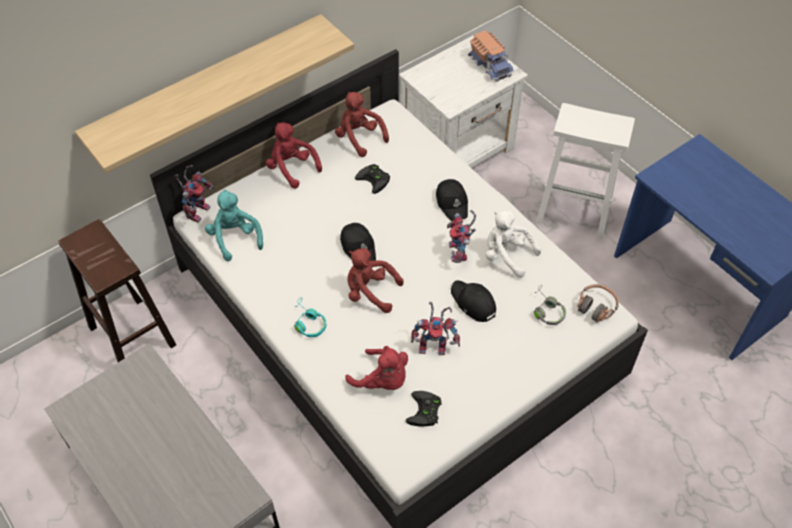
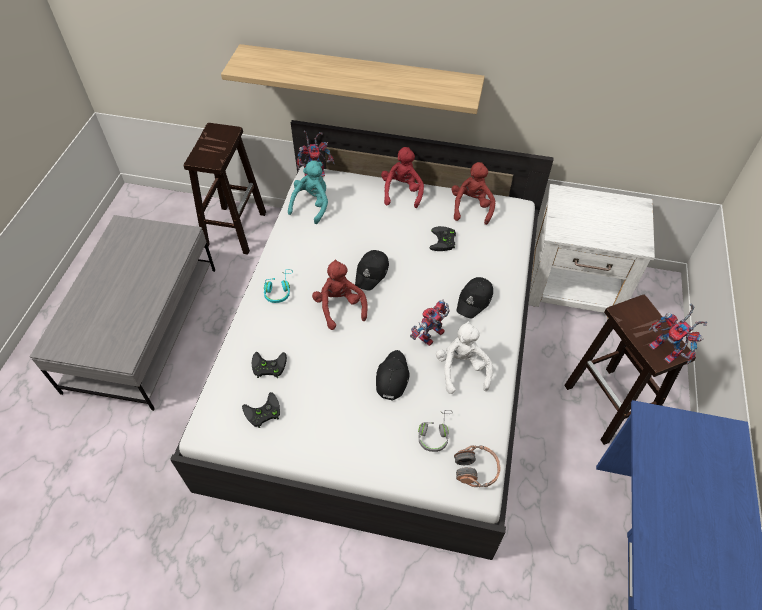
camera: 50 degrees right, 0 degrees up
red plush toy [345,346,408,390] -> black game controller [252,352,287,378]
toy robot [411,302,460,355] -> toy robot moved to [649,303,707,365]
toy truck [468,30,514,82] -> none
white stool [536,103,635,239] -> brown stool [564,295,696,445]

